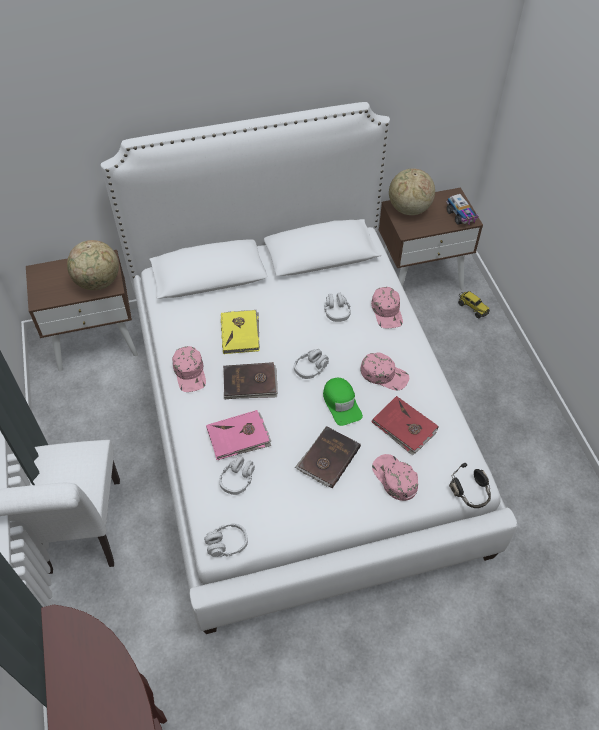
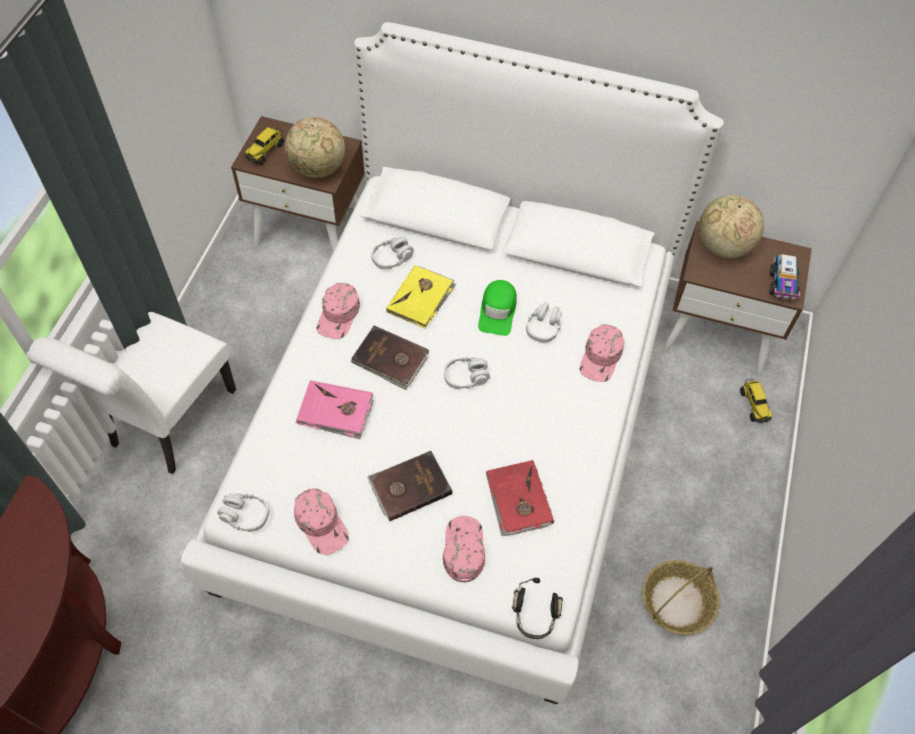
camera: 30 degrees right, 5 degrees up
grey headphones [219,456,255,495] -> grey headphones moved to [371,237,414,269]
green cap [323,378,363,426] -> green cap moved to [478,280,517,336]
pink cap [360,352,409,391] -> pink cap moved to [294,488,349,555]
none -> toy truck [245,127,284,165]
none -> basket [642,560,720,635]

